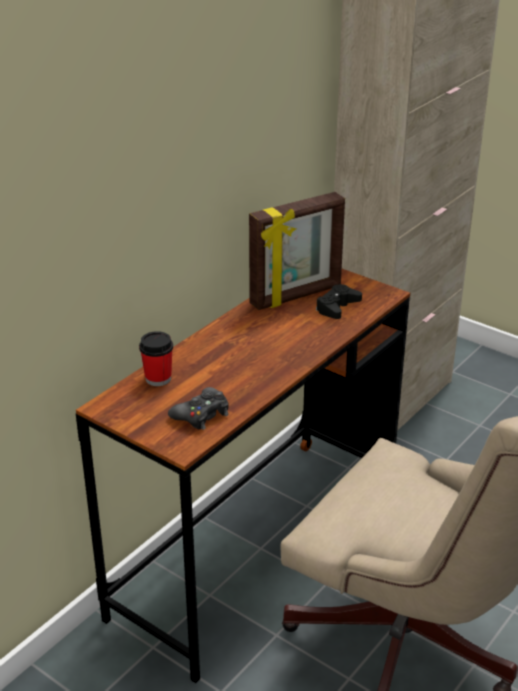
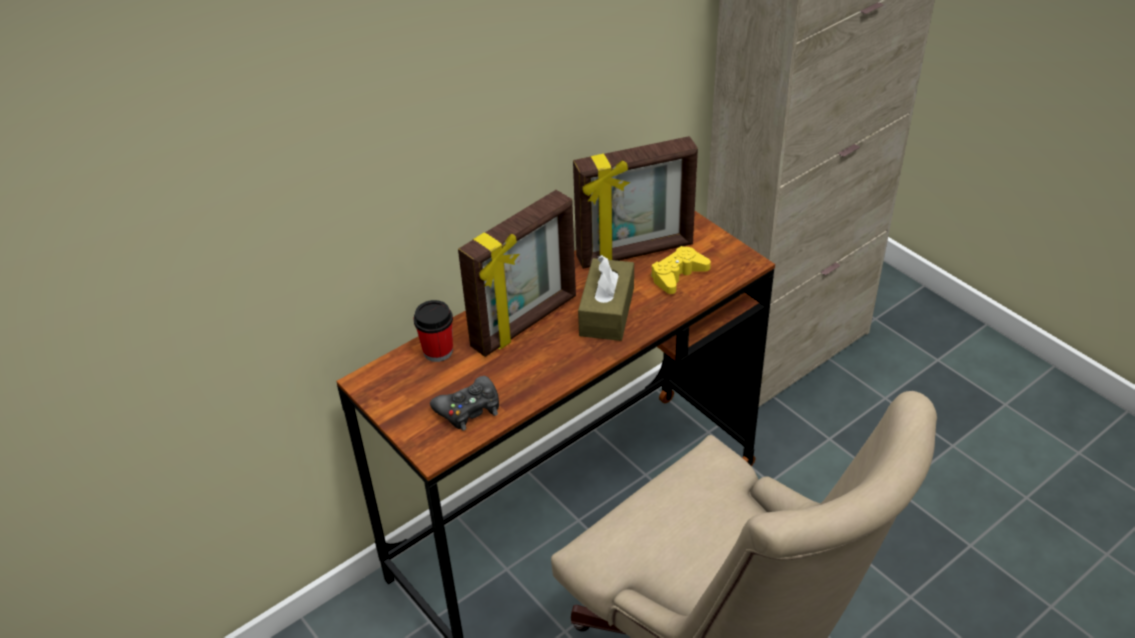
camera: 15 degrees right, 10 degrees up
black game controller [316,284,362,319] -> yellow game controller [651,246,711,294]
none -> picture frame [458,190,576,357]
none -> brown tissue box [578,255,634,341]

